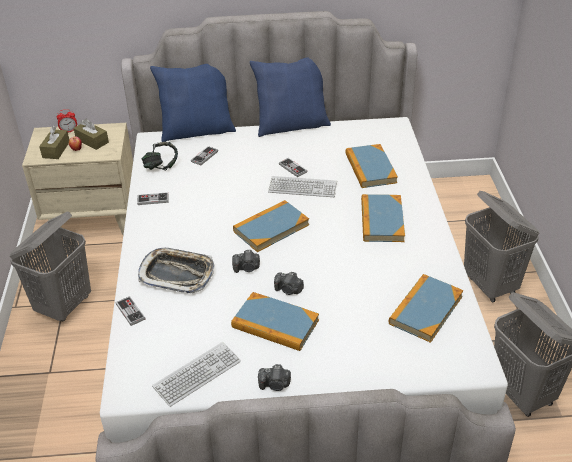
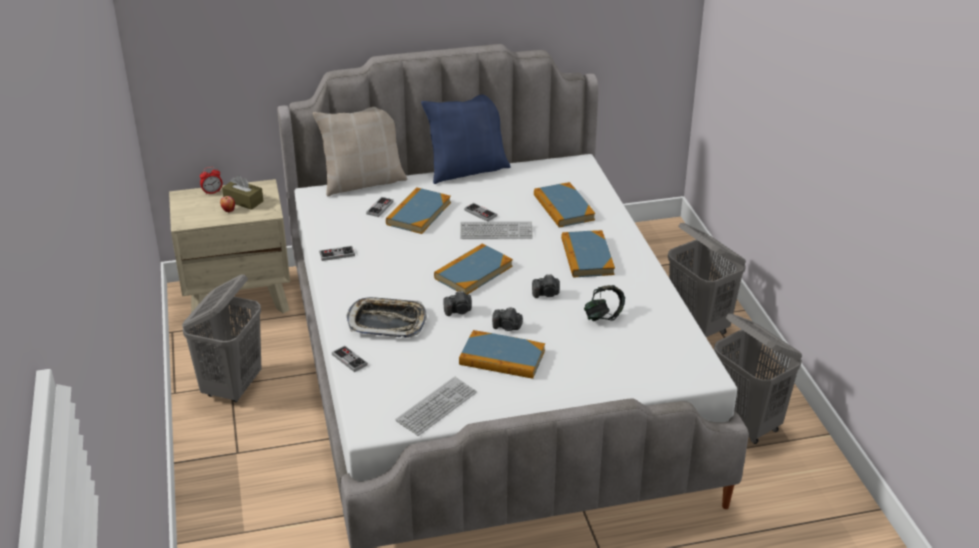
camera: 10 degrees left, 5 degrees down
brown tissue box [39,126,69,159] -> none
headphones [142,142,178,170] -> headphones moved to [584,285,625,321]
blue pillow [150,64,236,142] -> beige pillow [313,107,407,196]
camera [258,364,291,391] -> camera moved to [532,274,560,298]
book [389,274,463,343] -> book moved to [386,187,451,234]

